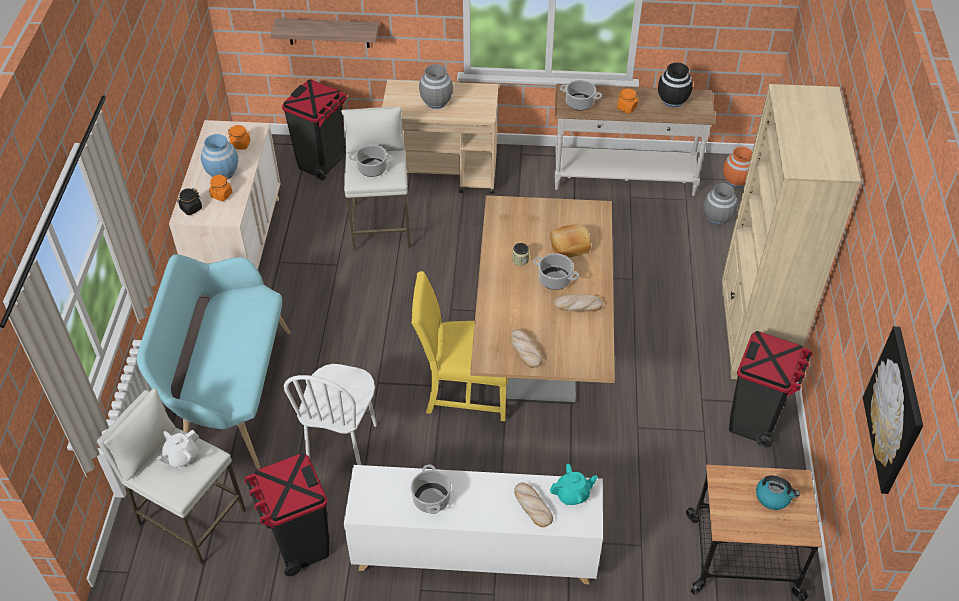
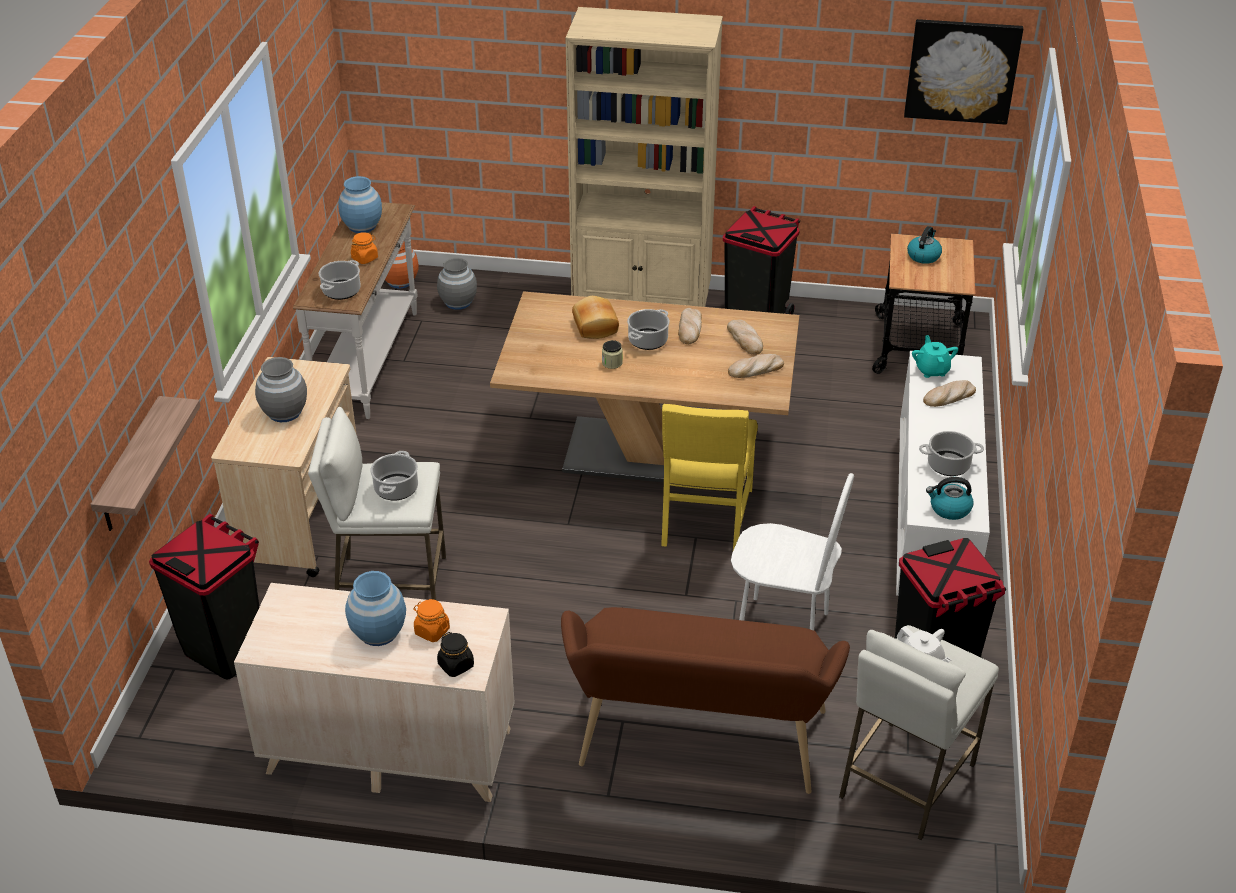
camera: 85 degrees left, 10 degrees down
turquoise bench [137,254,291,469] -> brown bench [561,607,850,794]
orange jar [228,125,250,150] -> none
black vase [658,62,693,107] -> blue vase [338,176,382,233]
none -> bread [727,320,763,355]
none -> kettle [926,477,973,520]

